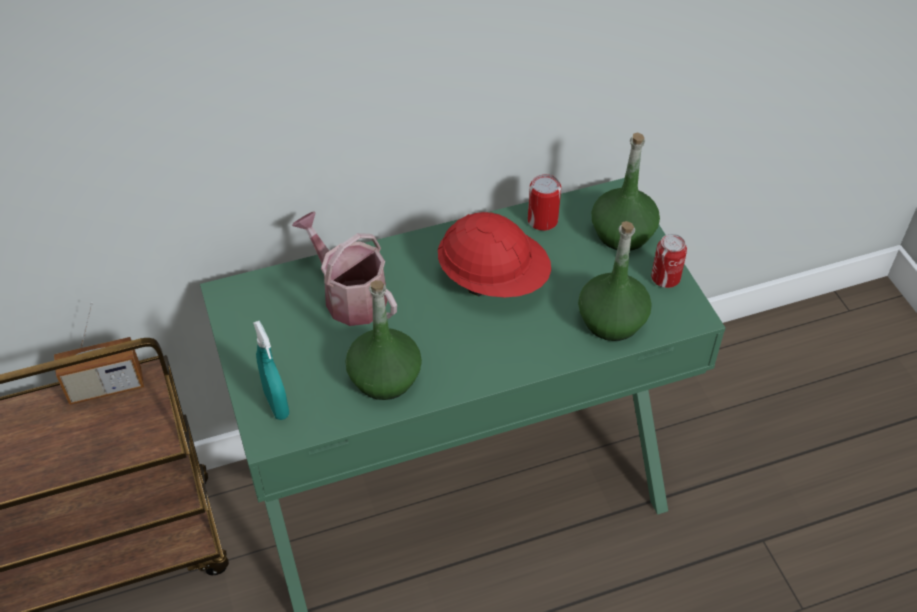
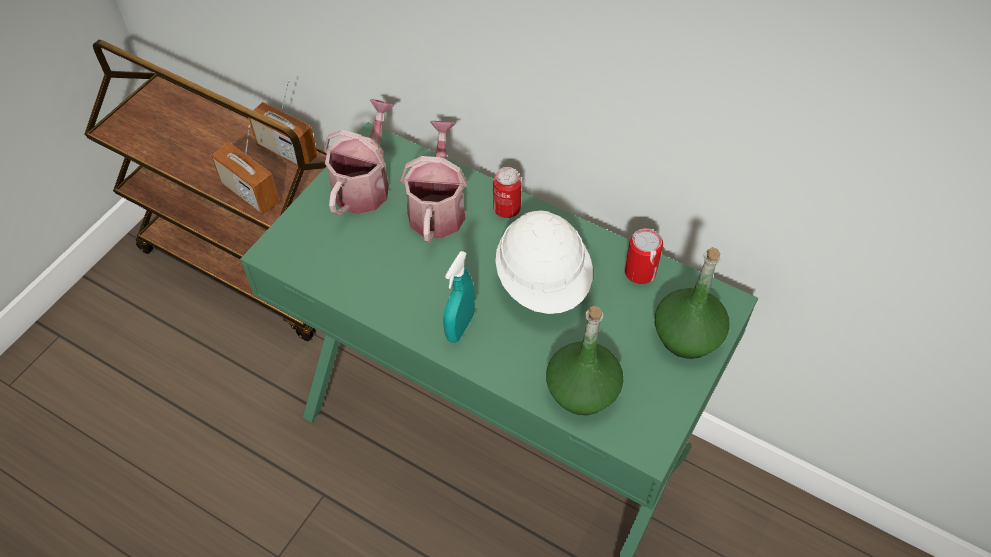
camera: 50 degrees right, 5 degrees up
turquoise spray bottle [253,320,289,420] -> turquoise spray bottle moved to [443,251,475,343]
green bottle [345,280,422,400] -> none
red hard hat [438,212,551,298] -> white hard hat [495,211,593,314]
can [651,234,687,288] -> can moved to [493,167,521,218]
none -> radio [211,126,280,215]
none -> watering can [324,99,394,215]

